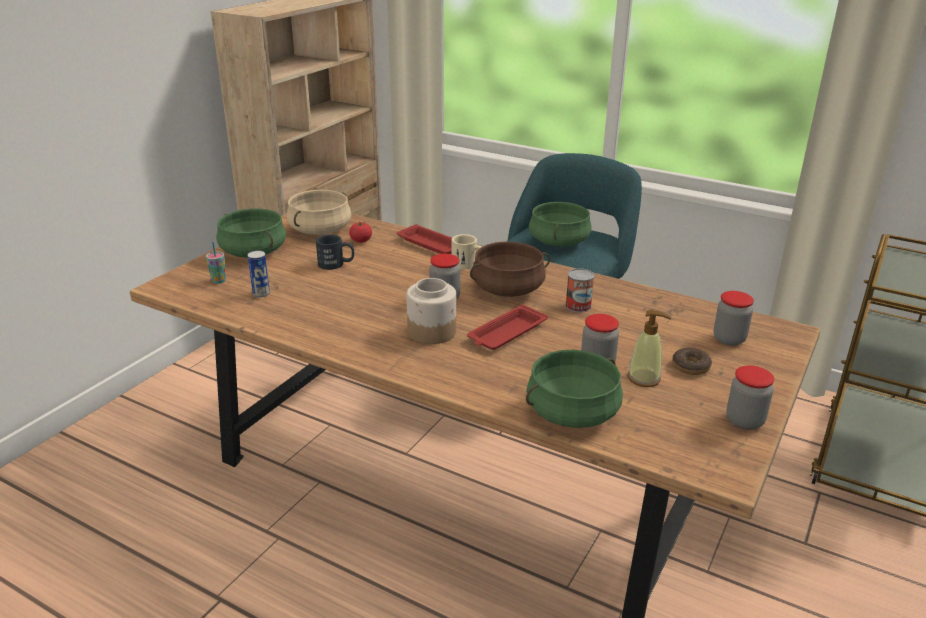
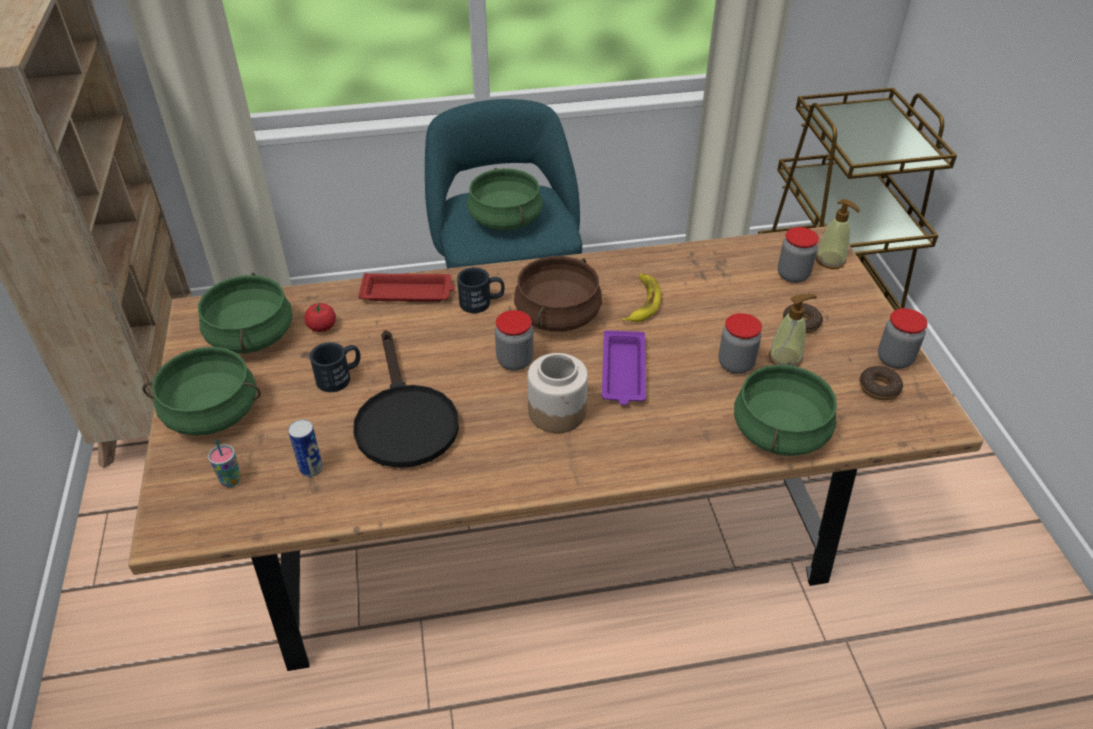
camera: 40 degrees left, 15 degrees up
beige cooking pot [287,190,351,235] -> green cooking pot [198,273,292,354]
beige mug [452,234,482,269] -> black mug [457,267,504,313]
red tray [467,304,548,350] -> purple tray [602,330,646,405]
can [565,268,594,313] -> banana [622,274,661,322]
none -> black frying pan [353,330,459,468]
none -> soap dispenser [816,199,861,269]
none -> donut [859,366,903,400]

